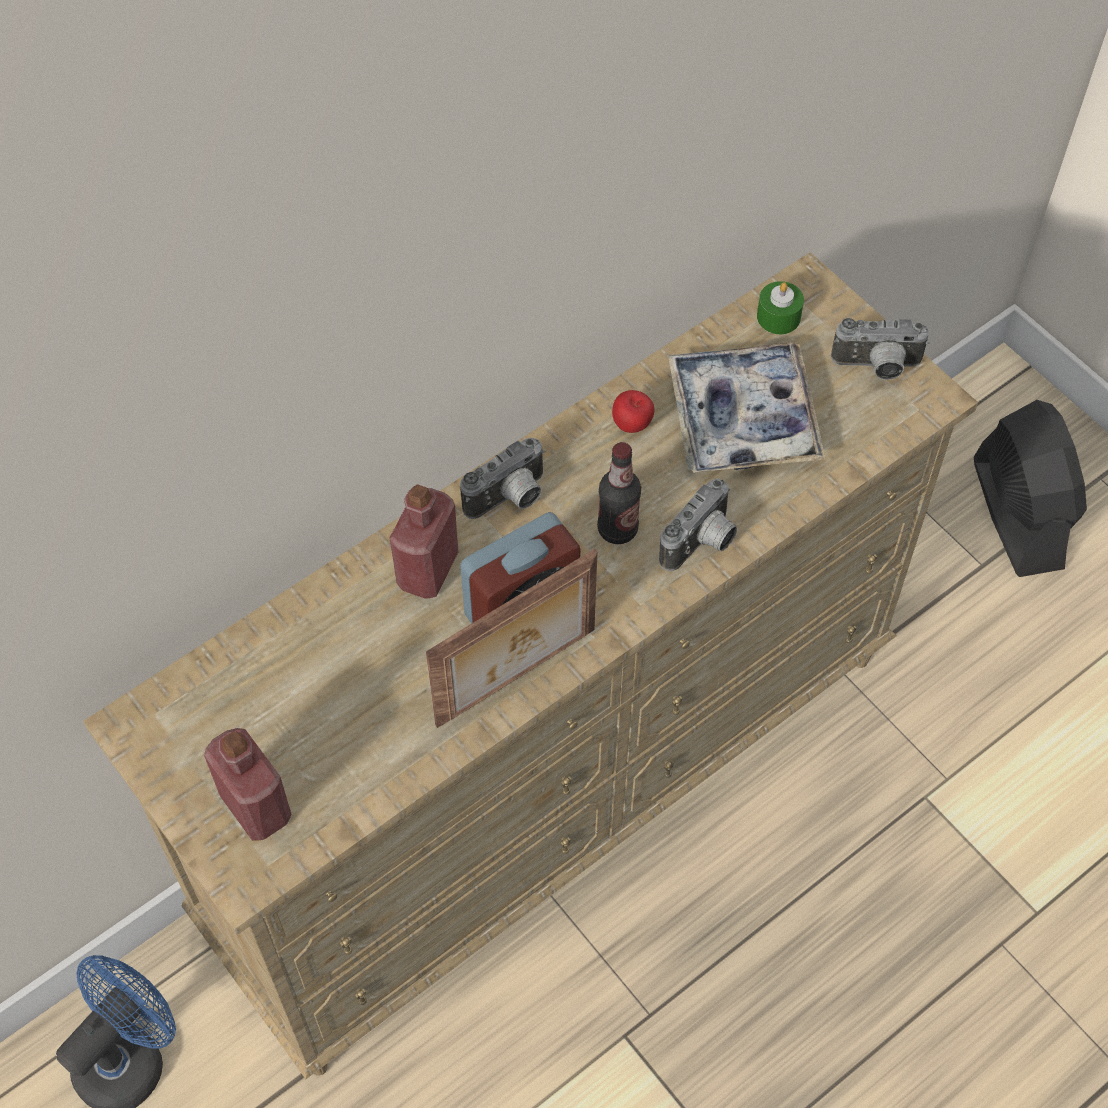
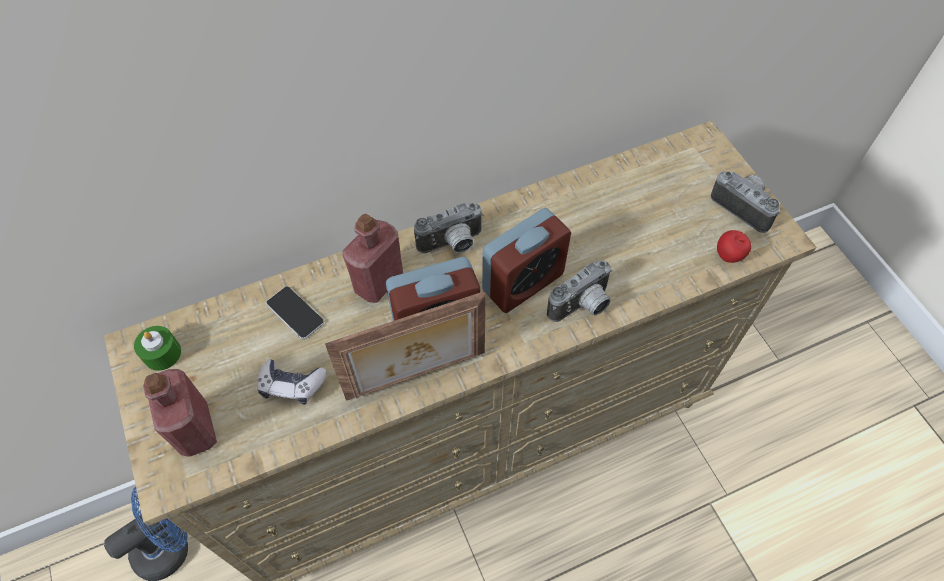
camera: 15 degrees right, 0 degrees up
bottle [597,442,641,544] -> alarm clock [482,208,571,313]
apple [612,390,655,433] -> apple moved to [717,230,752,263]
tray [668,343,825,473] -> none
green candle [757,281,804,334] -> green candle moved to [134,326,181,371]
camera [831,318,929,380] -> camera turned 150 degrees counterclockwise [711,171,781,233]
black fan [974,400,1087,577] -> none
none -> game controller [257,359,327,405]
none -> phone [266,286,324,340]

